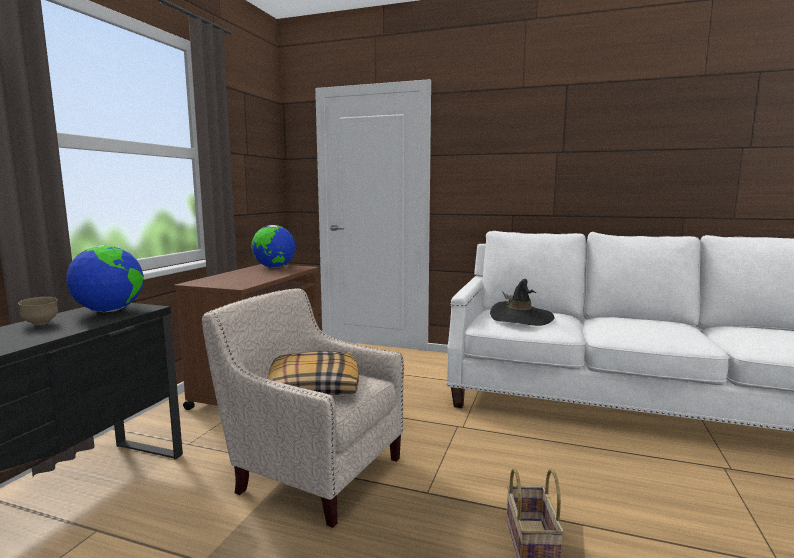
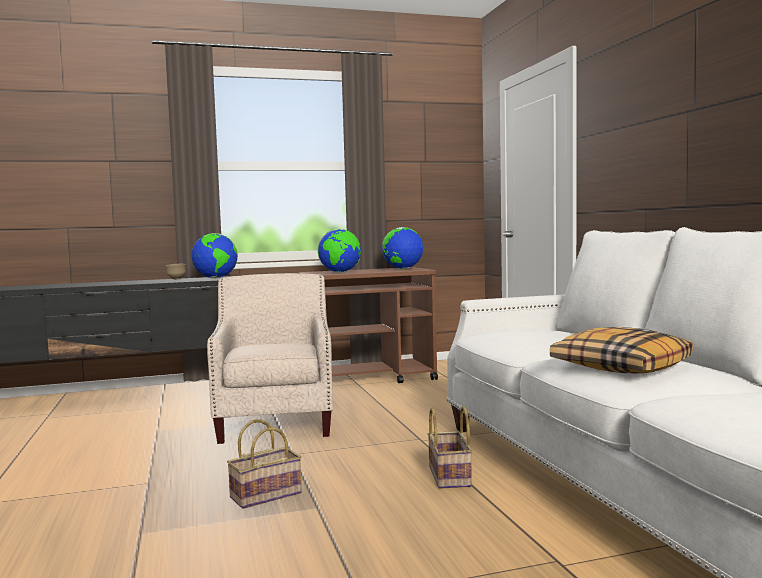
camera: 55 degrees right, 5 degrees down
pillow [267,351,359,395] -> pillow moved to [550,327,693,374]
black hat [490,279,555,326] -> none
none -> globe [318,229,361,272]
none -> basket [428,406,472,489]

